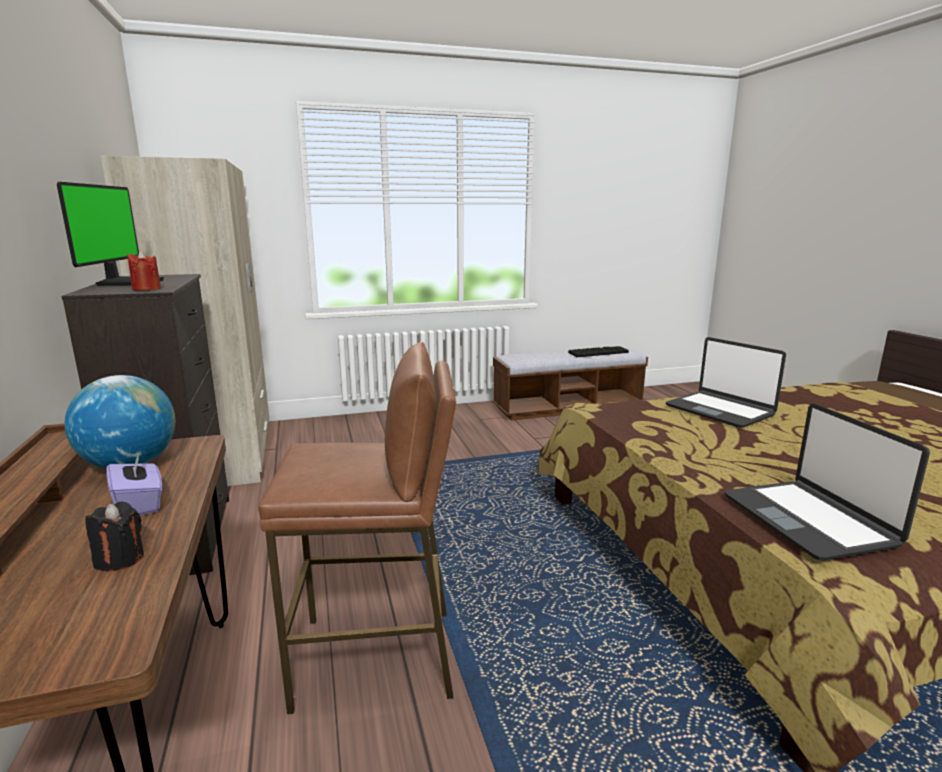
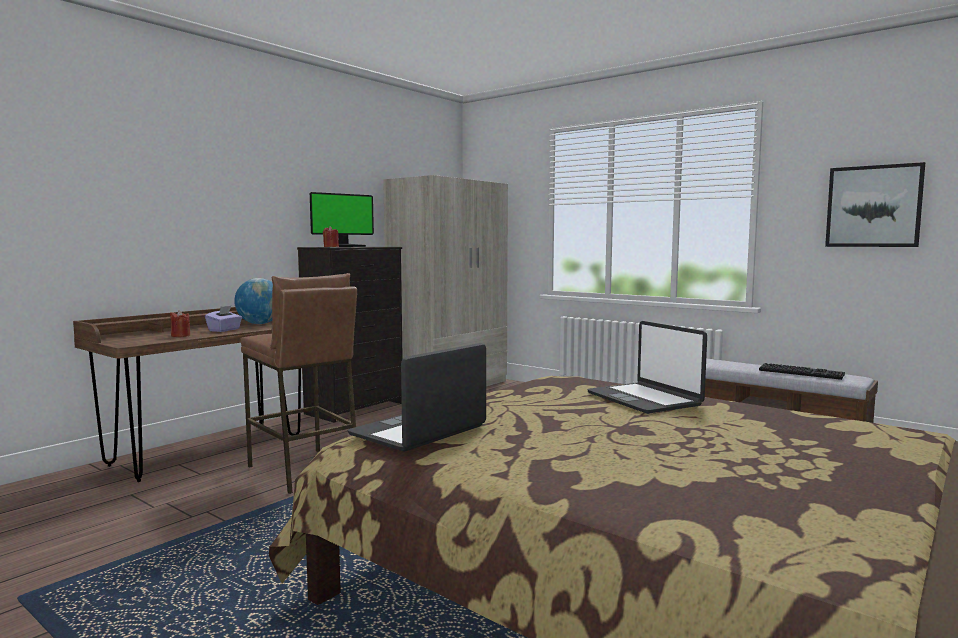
camera: 55 degrees right, 10 degrees down
black candle [85,502,144,571] -> red candle [170,310,190,337]
laptop [666,337,786,428] -> laptop turned 45 degrees counterclockwise [587,321,707,414]
none -> picture [825,162,925,247]

